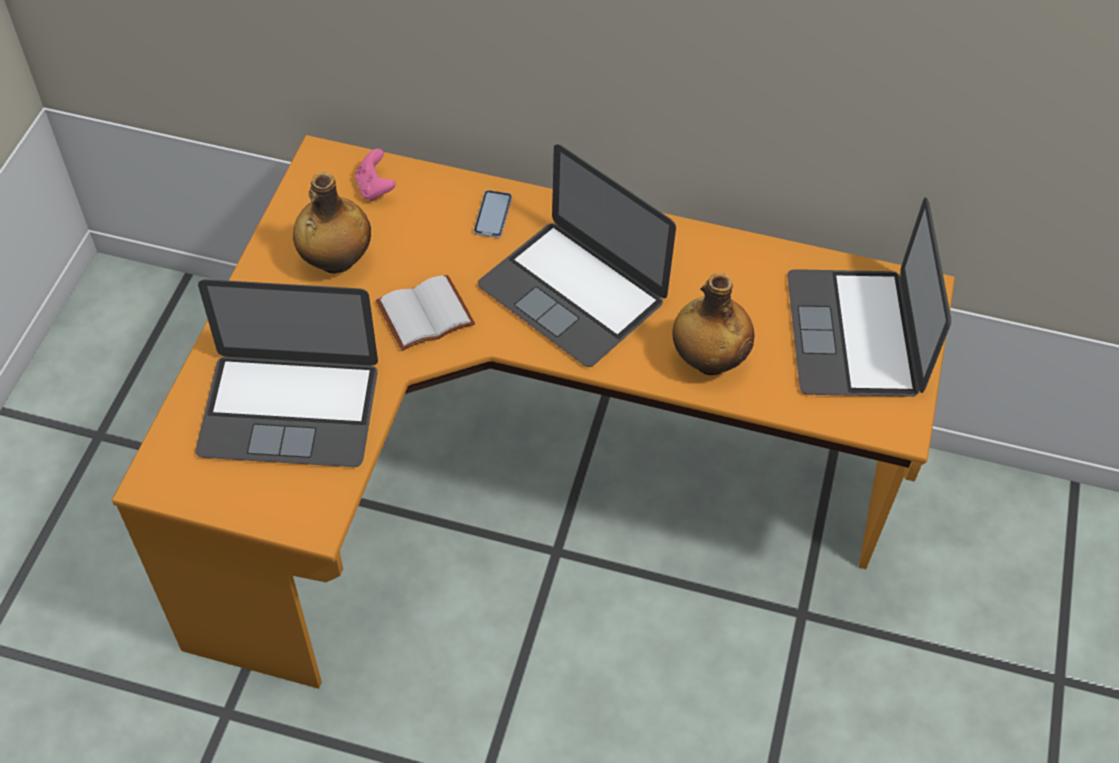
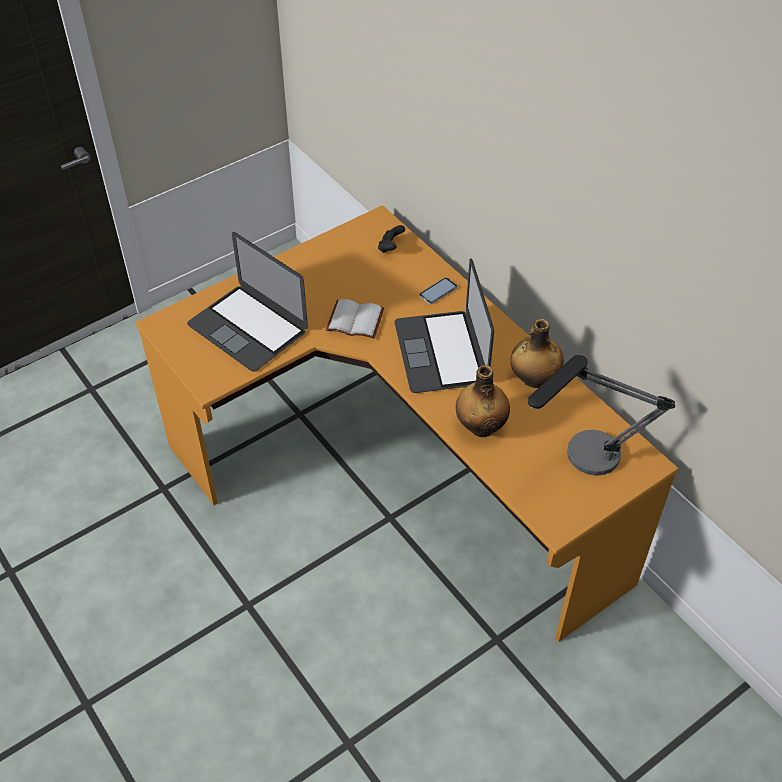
camera: 40 degrees right, 5 degrees down
bottle [293,172,371,273] -> bottle moved to [511,319,564,388]
pink game controller [355,149,396,201] -> black game controller [378,225,405,253]
laptop [787,197,951,397] -> table lamp [528,355,675,476]

